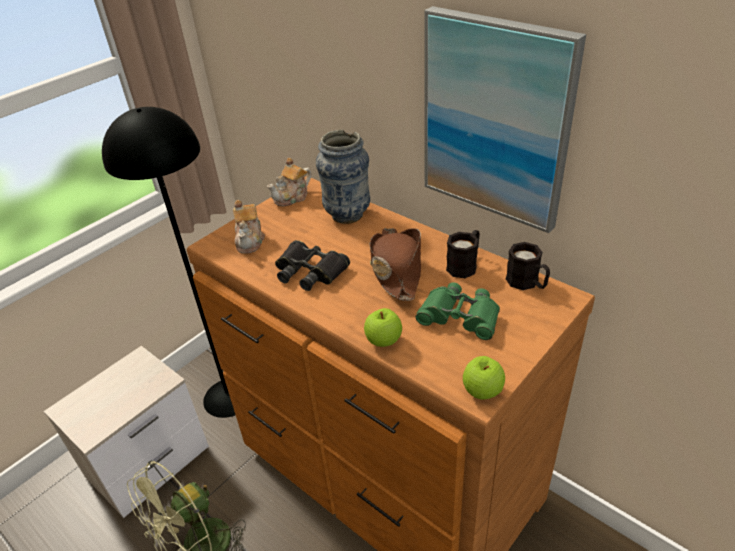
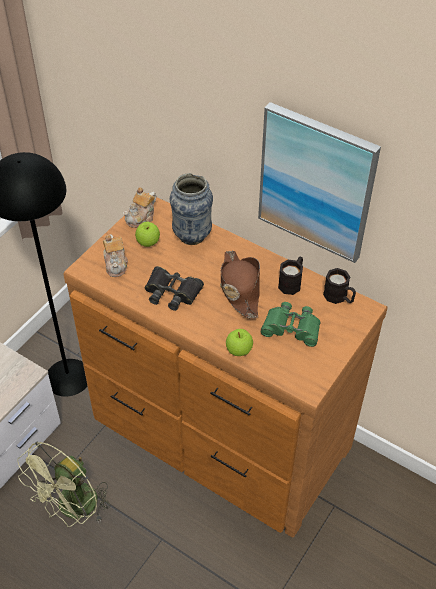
camera: 10 degrees left, 10 degrees up
apple [463,356,505,400] -> apple moved to [135,222,160,247]

